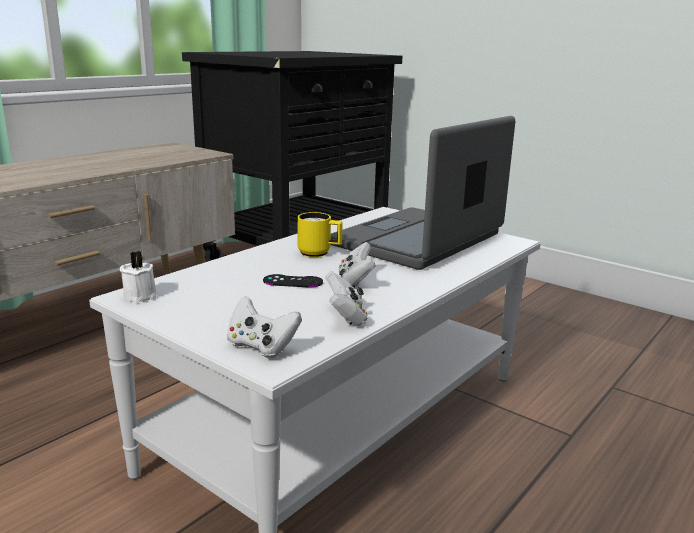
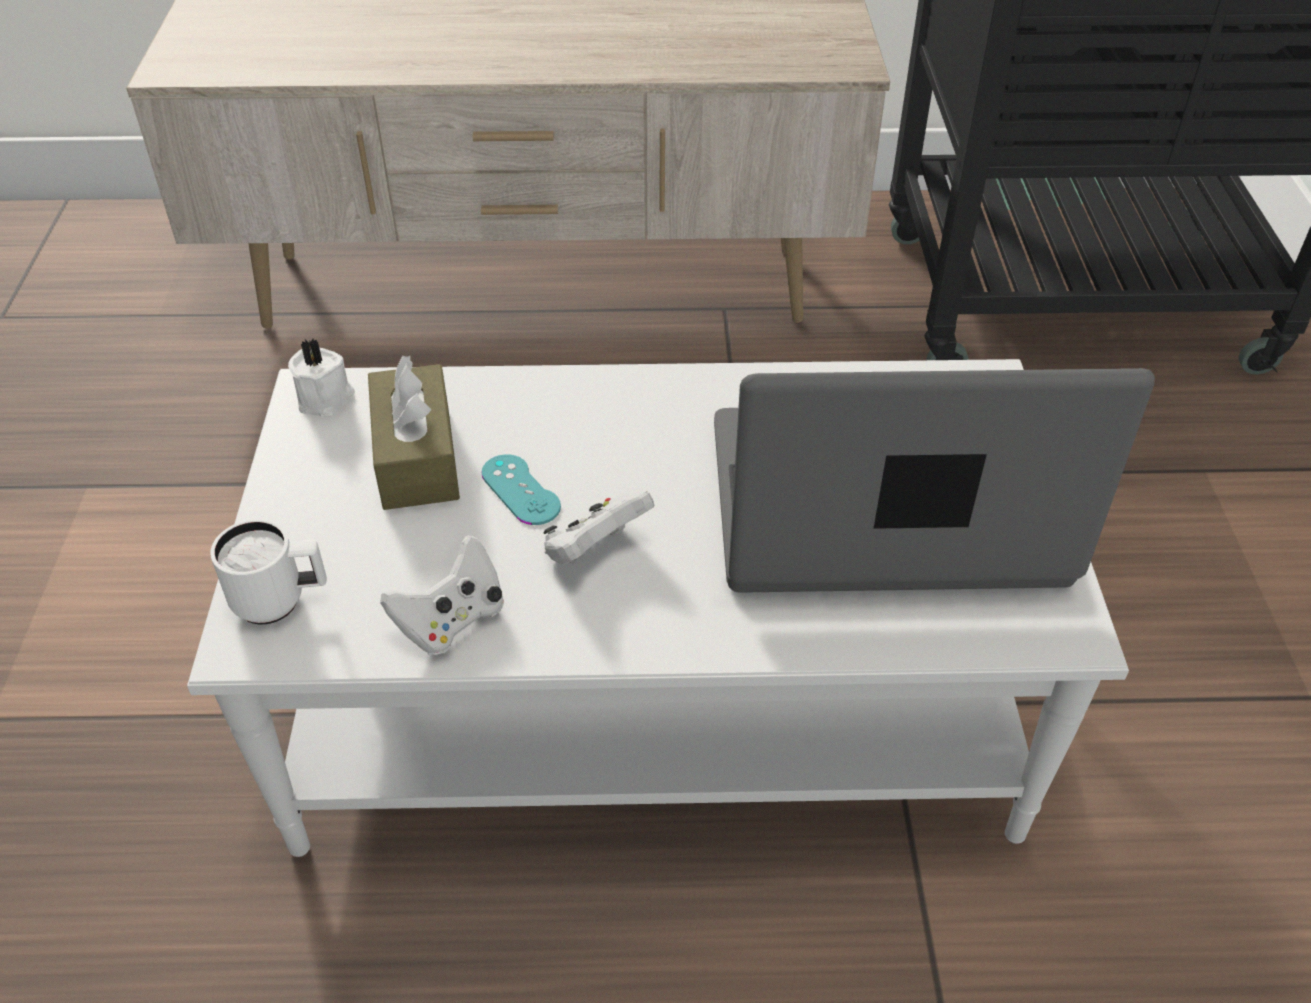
camera: 50 degrees right, 25 degrees up
white game controller [227,296,302,358] -> white mug [210,519,327,624]
black game controller [263,274,323,288] -> turquoise game controller [481,454,561,525]
yellow mug [297,212,343,257] -> none
none -> brown tissue box [368,355,460,510]

